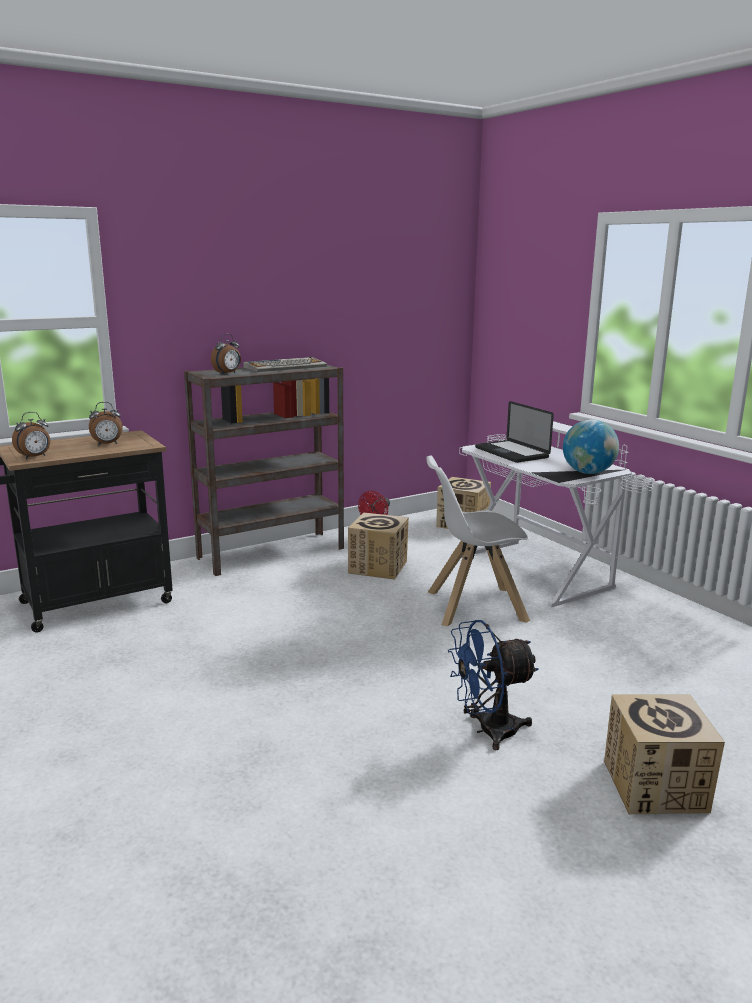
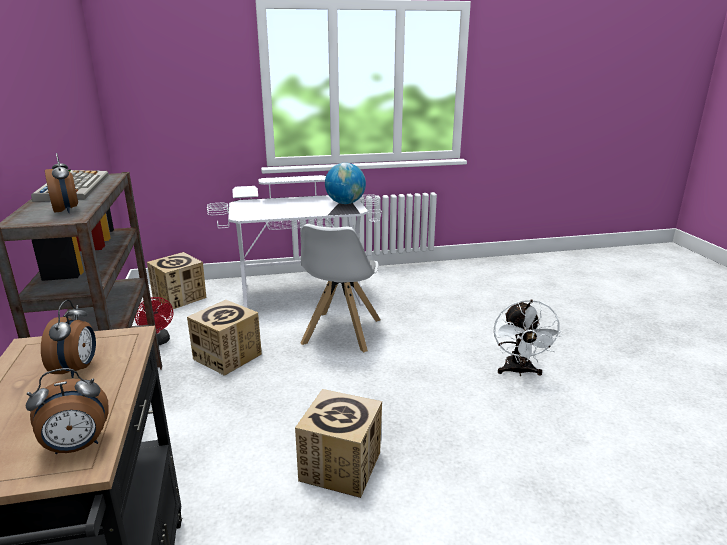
camera: 70 degrees left, 5 degrees up
alarm clock [12,412,50,459] -> alarm clock turned 90 degrees clockwise [26,368,109,454]
blue fan [448,620,538,750] -> white fan [494,299,563,376]
laptop [475,401,554,463] -> none
cardboard box [604,695,725,814] -> cardboard box moved to [295,389,382,498]

